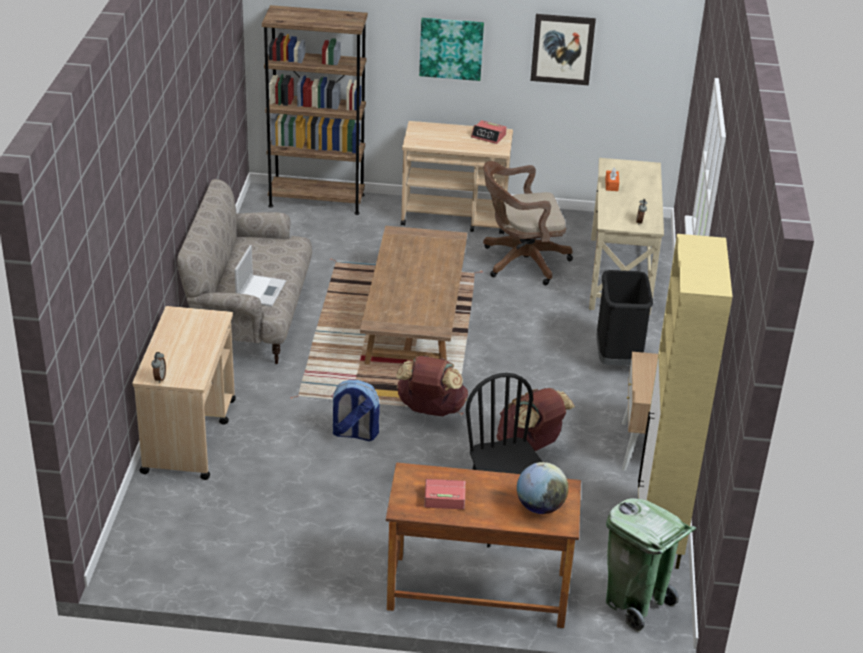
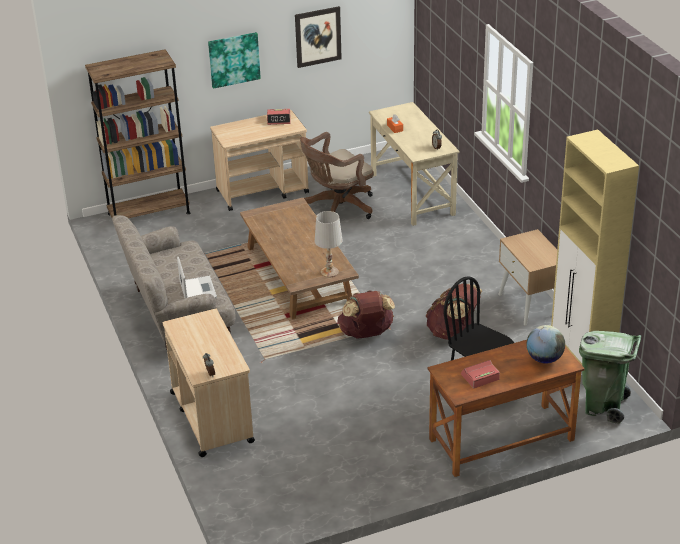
camera: 25 degrees left, 0 degrees up
backpack [331,380,380,441] -> none
black trash can [596,270,653,366] -> none
none -> white table lamp [315,211,342,277]

